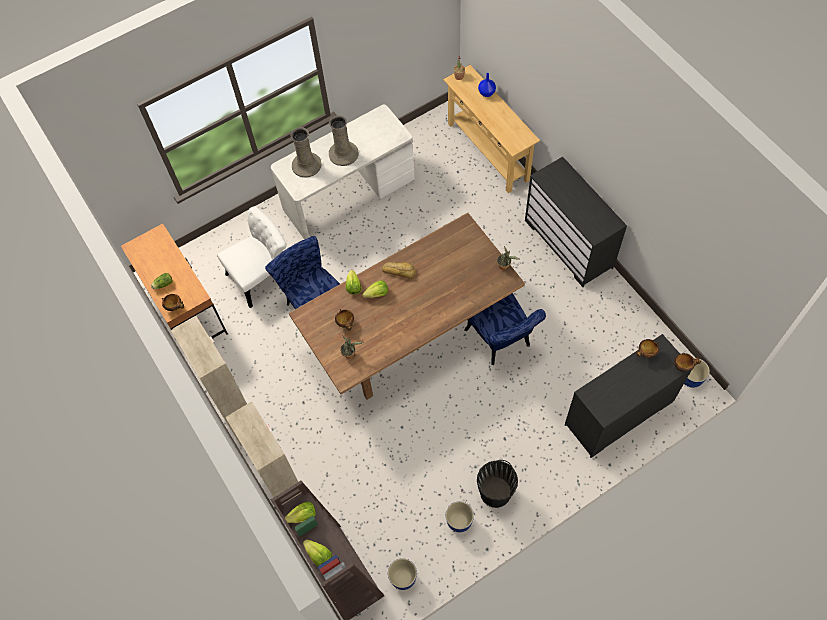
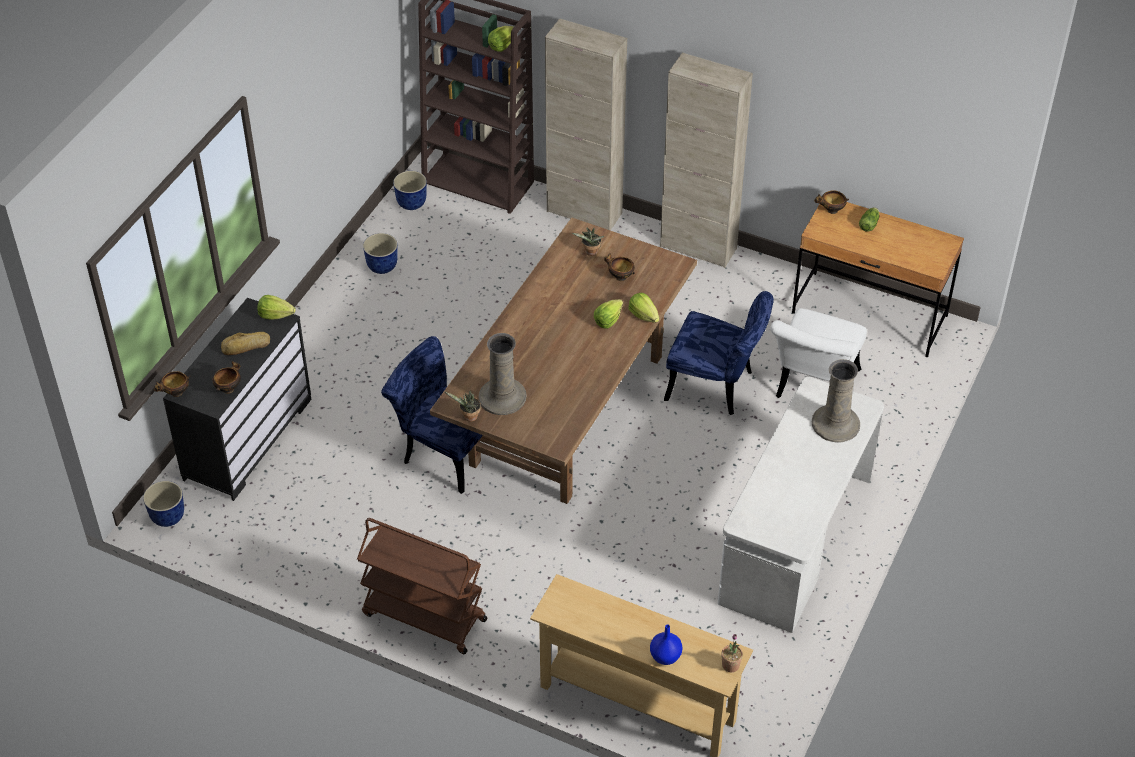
camera: 145 degrees right, 15 degrees down
lettuce [303,539,332,566] -> lettuce moved to [257,295,296,320]
beige vase [329,115,359,166] -> beige vase moved to [478,333,526,415]
bread [382,262,416,279] -> bread moved to [221,332,270,355]
black bucket [477,460,518,508] -> none
black dresser [525,157,627,287] -> brown cart [357,518,487,654]

